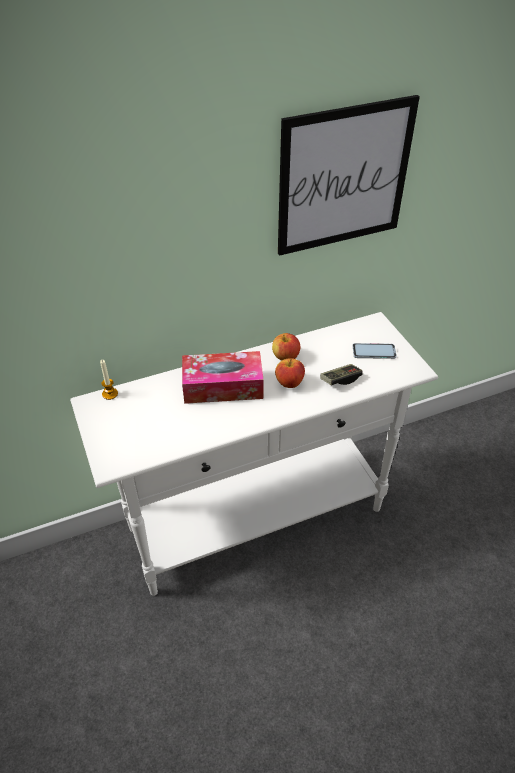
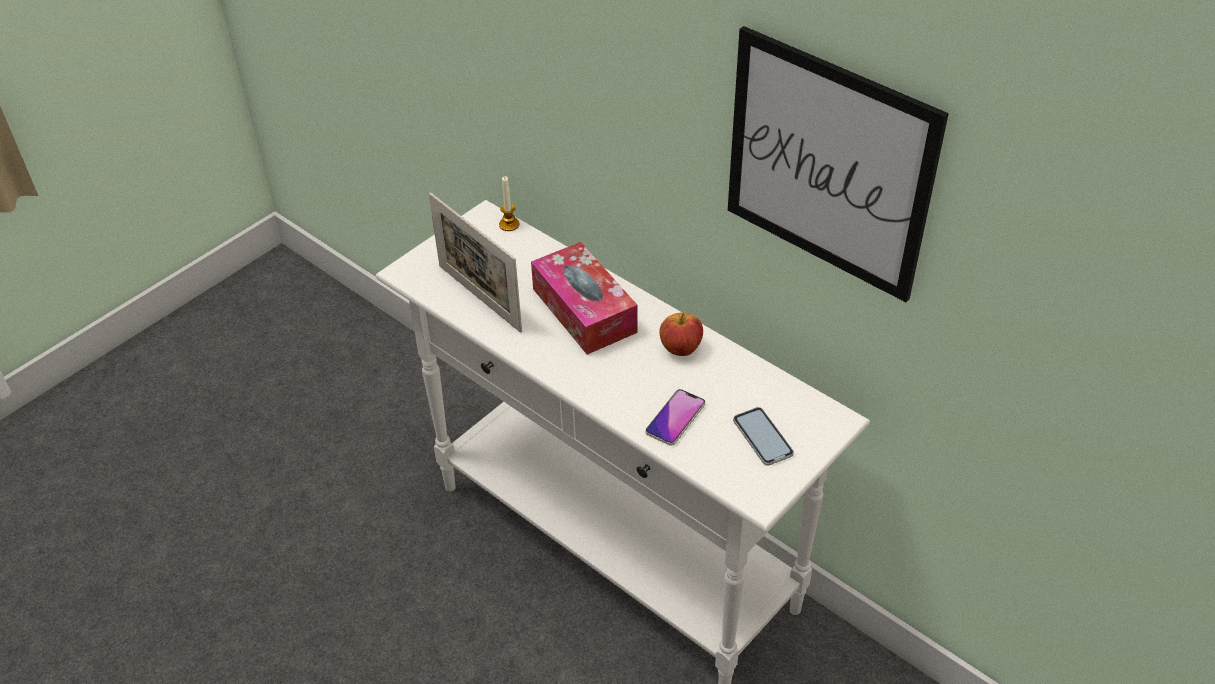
camera: 65 degrees right, 0 degrees up
apple [275,358,305,388] -> none
game controller [320,364,363,385] -> phone [646,389,705,446]
none -> picture frame [429,192,522,333]

